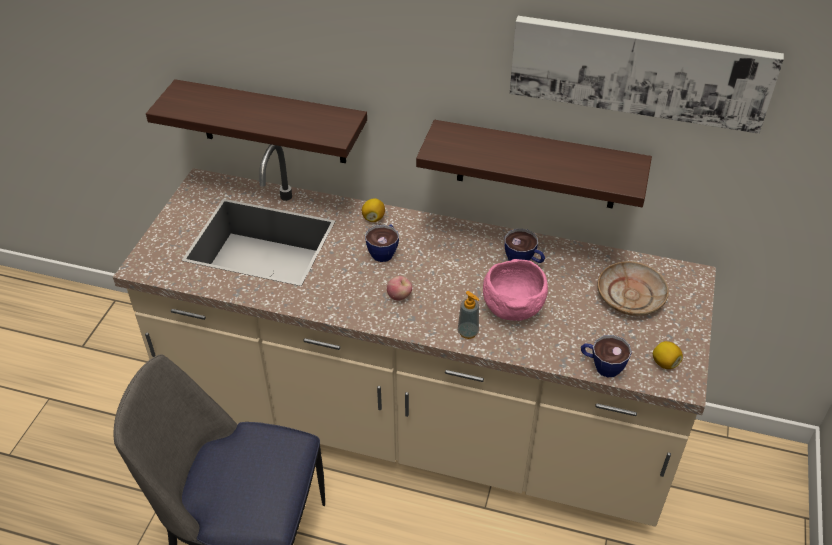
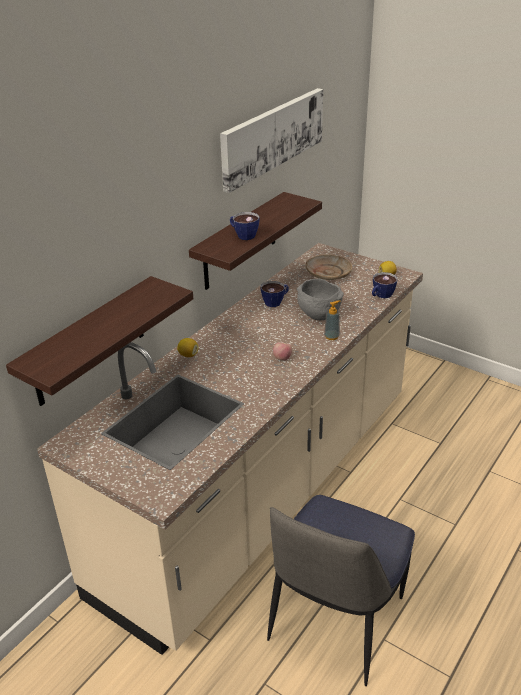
camera: 70 degrees left, 10 degrees down
cup [365,224,399,262] -> cup moved to [230,212,260,240]
pink bowl [483,259,548,321] -> grey bowl [297,278,344,320]

